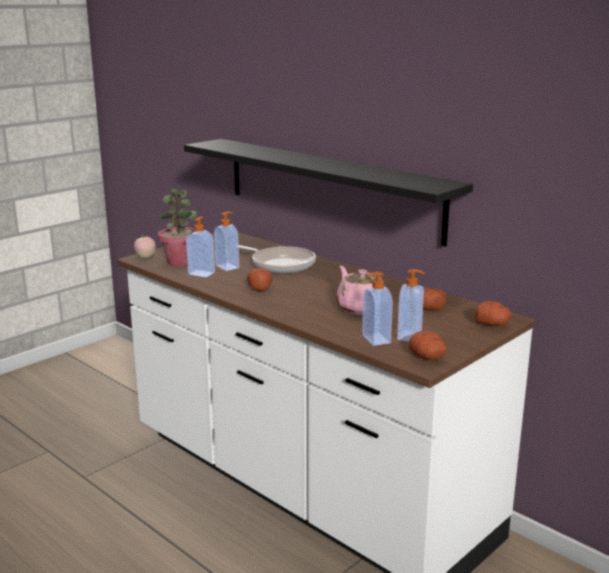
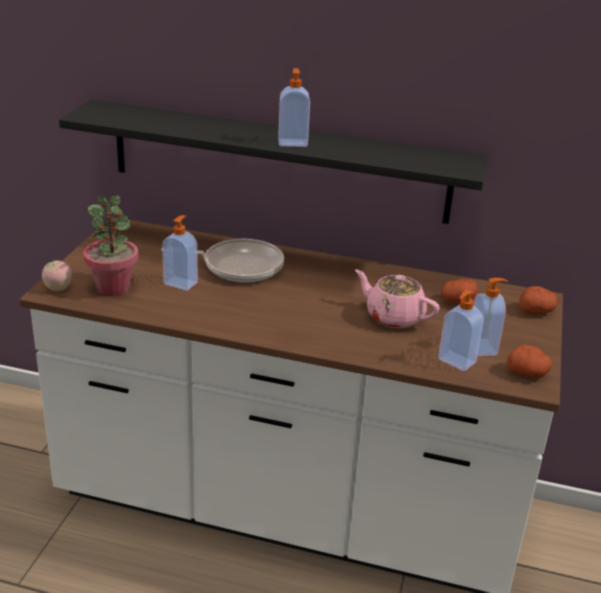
camera: 30 degrees left, 10 degrees up
soap dispenser [186,217,215,277] -> soap dispenser moved to [278,68,310,147]
potato [247,268,273,291] -> none

